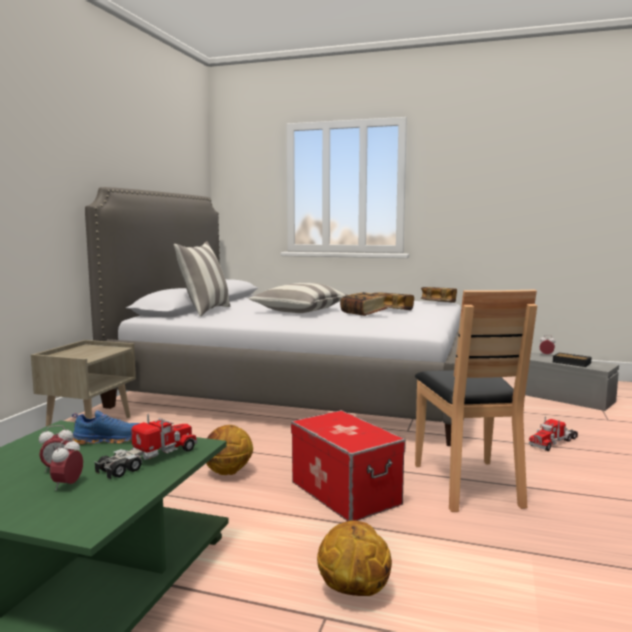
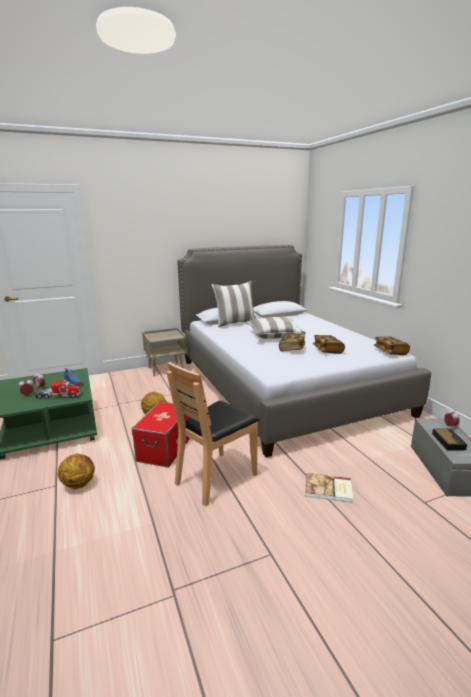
camera: 50 degrees right, 10 degrees up
toy truck [529,416,578,451] -> book [305,473,353,503]

